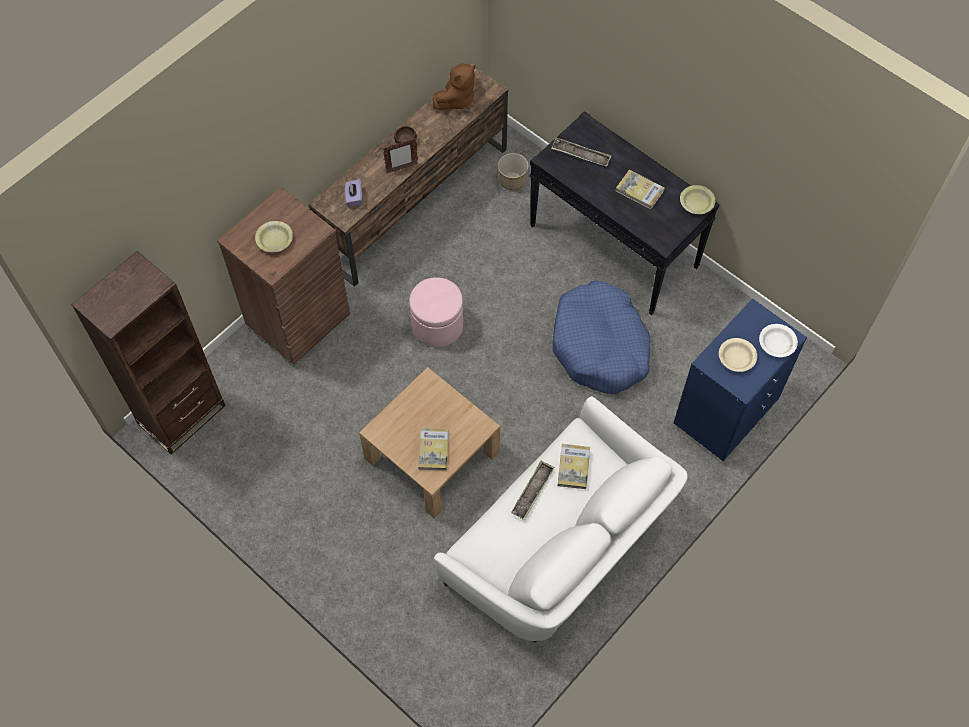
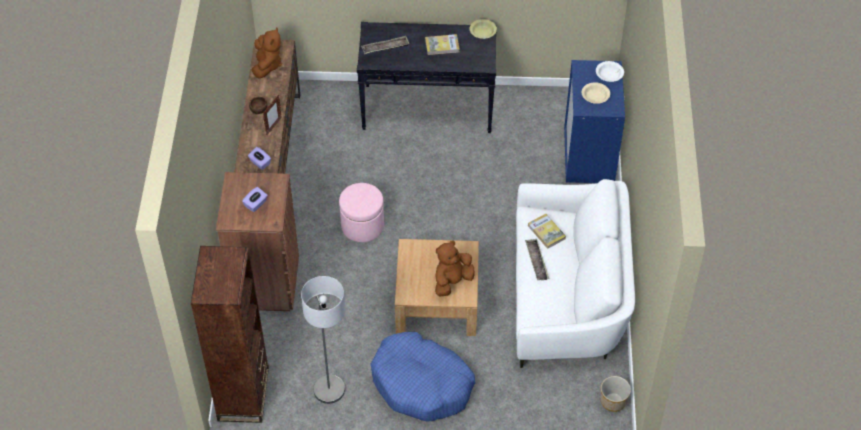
camera: 40 degrees left, 10 degrees down
yellow bowl [255,221,293,252] -> purple tissue box [242,187,268,212]
book [418,428,449,470] -> brown plush toy [435,240,475,297]
planter [497,153,529,190] -> planter moved to [601,376,631,412]
blue dog bed [552,280,650,394] -> blue dog bed moved to [371,332,475,422]
none -> grey floor lamp [301,276,345,404]

